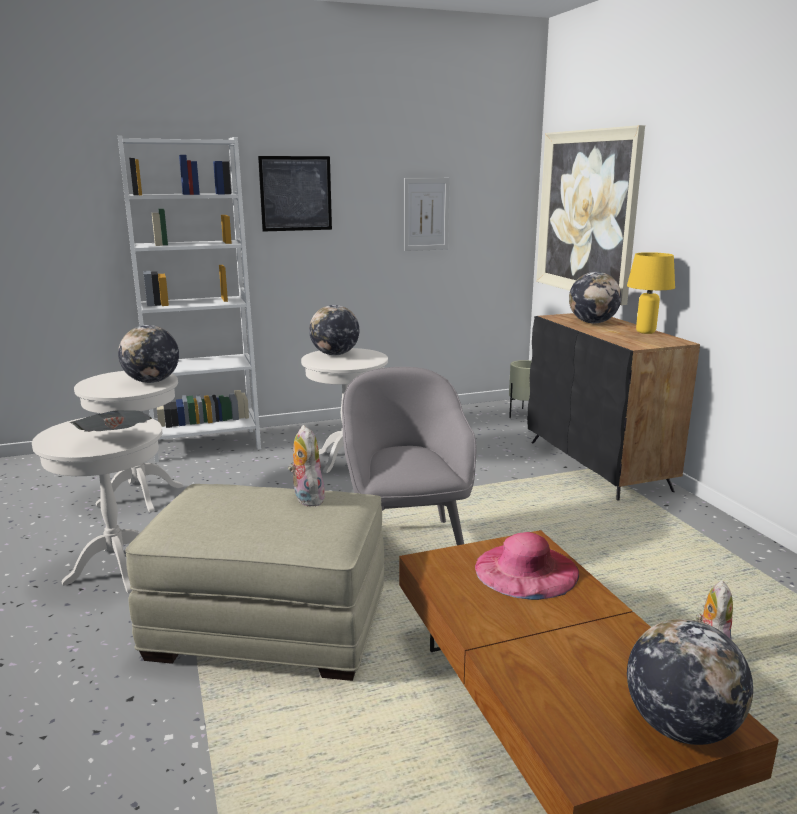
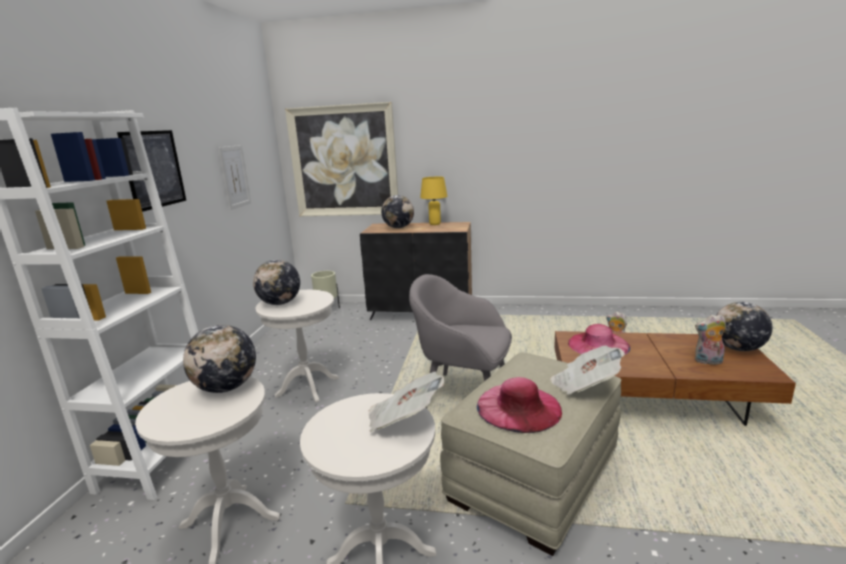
camera: 60 degrees left, 0 degrees up
plush toy [288,425,325,506] -> plush toy moved to [695,314,726,365]
none -> pink hat [477,377,562,433]
none -> newspaper [550,345,625,395]

